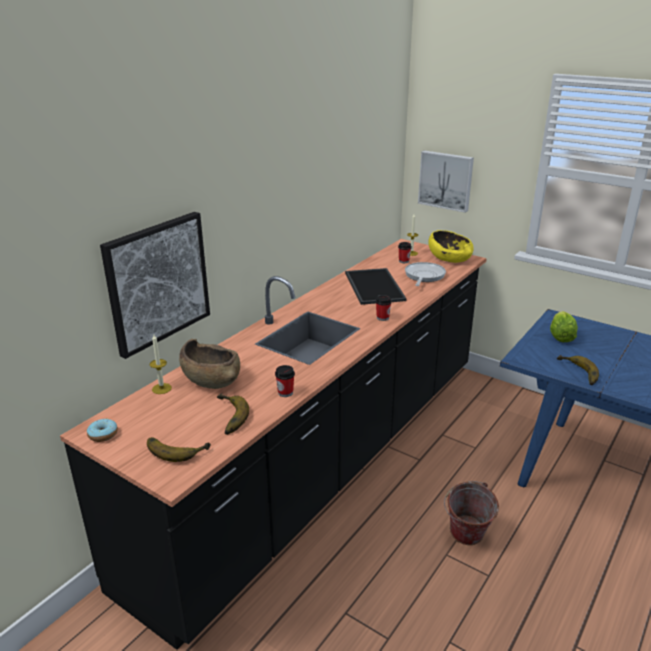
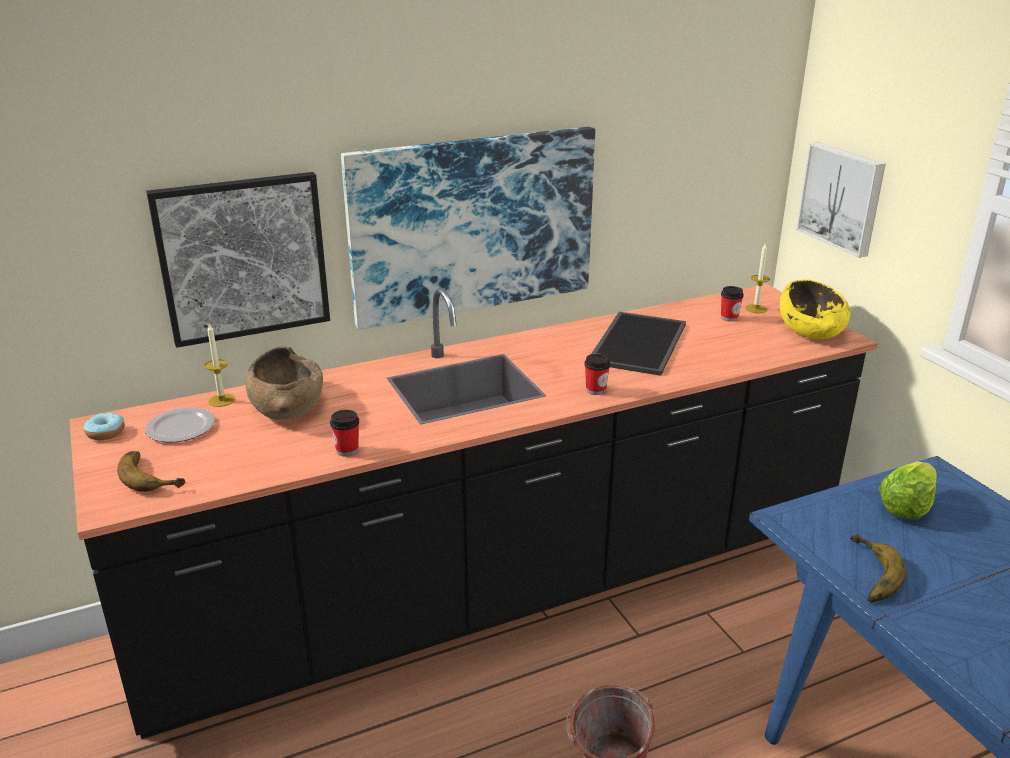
camera: 30 degrees right, 0 degrees up
banana [217,393,249,435] -> none
frying pan [405,262,446,286] -> none
none -> plate [145,408,215,443]
none -> picture [341,127,595,330]

